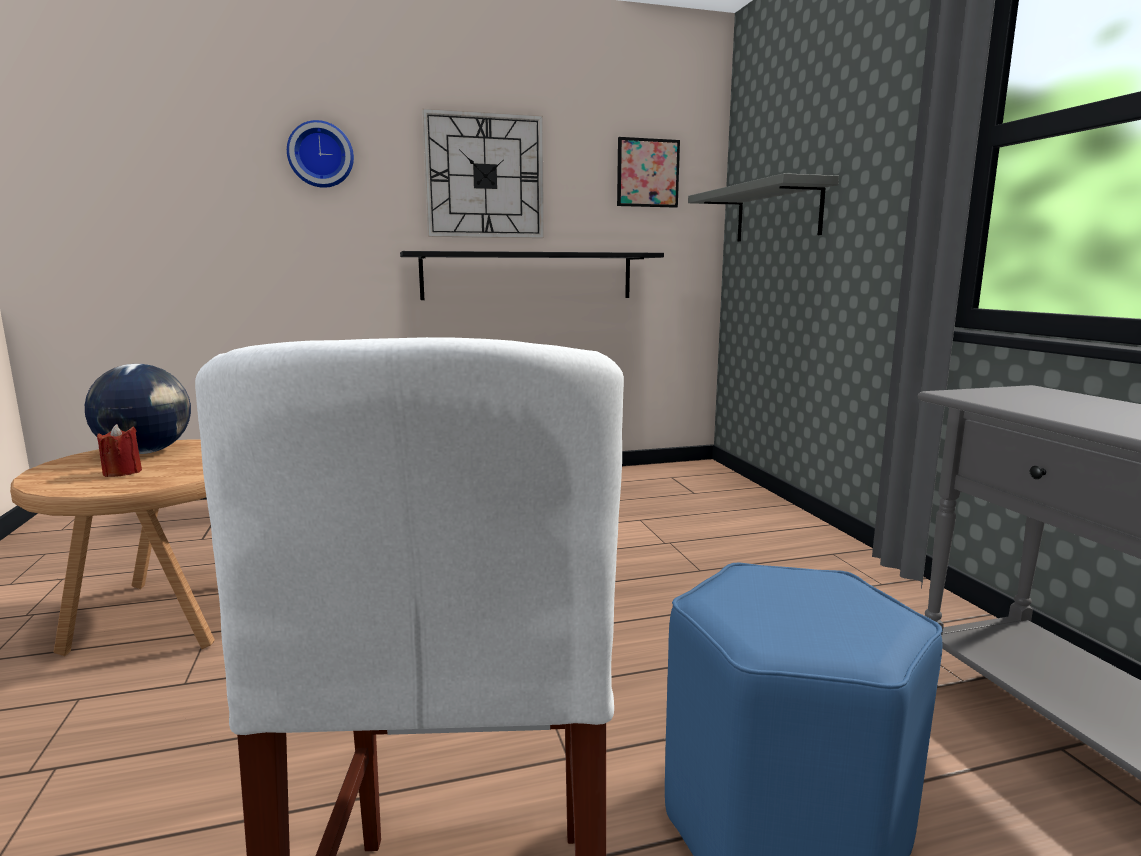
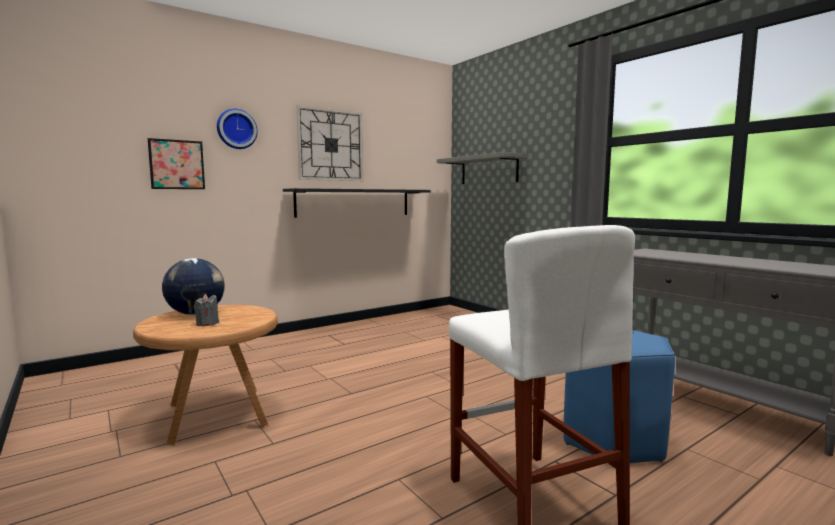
camera: 20 degrees left, 5 degrees down
red candle [97,424,142,477] -> grey candle [194,294,219,327]
picture [617,137,680,208] -> picture moved to [148,138,205,189]

